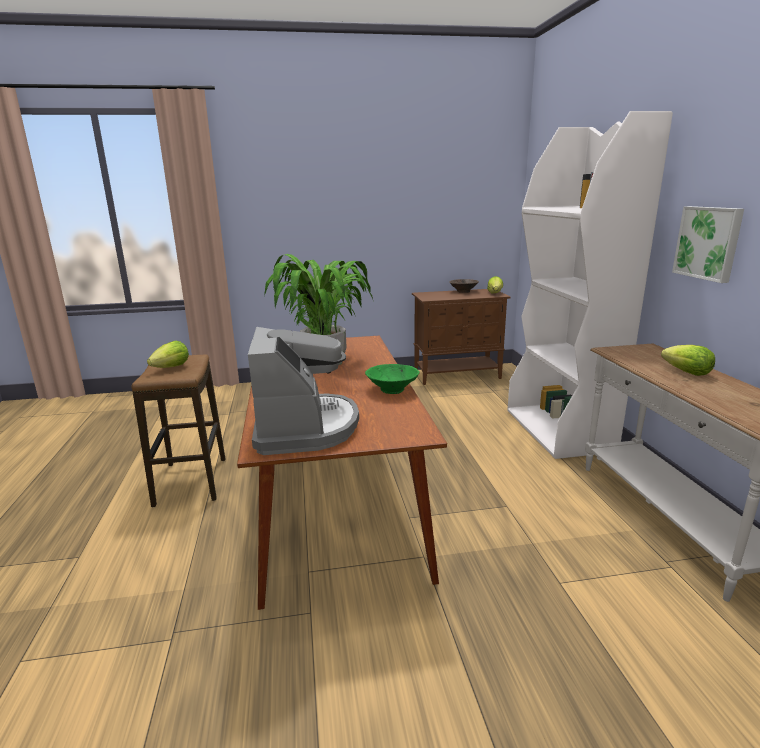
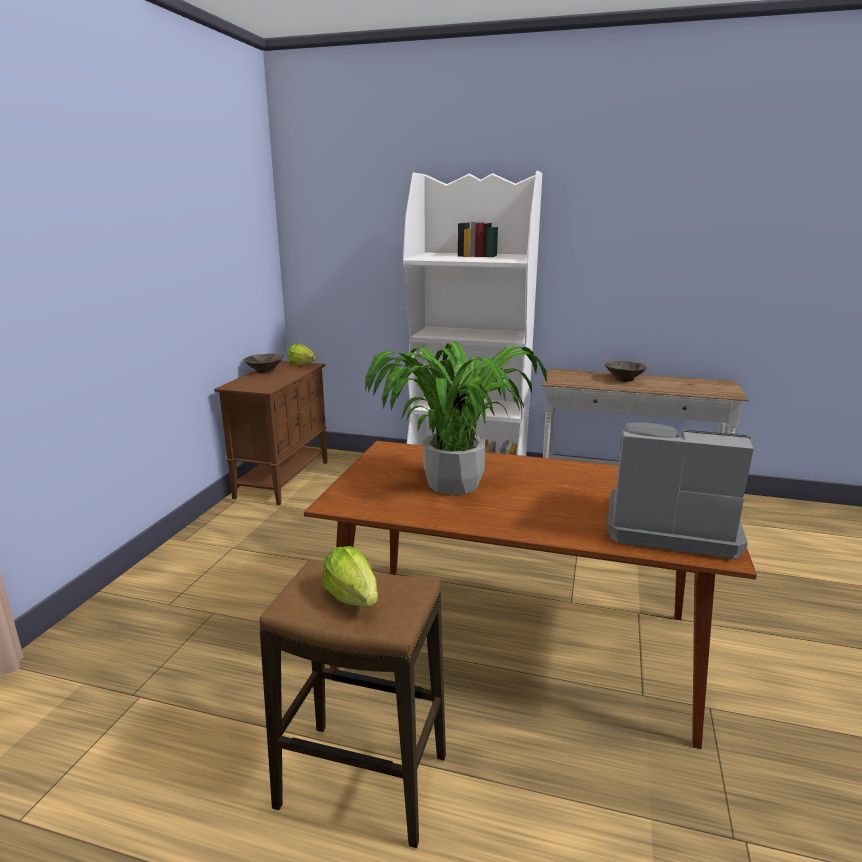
camera: 65 degrees left, 0 degrees up
green bowl [365,364,420,394] -> none
lettuce [661,345,715,376] -> brown bowl [605,361,647,382]
picture [672,206,744,283] -> none

